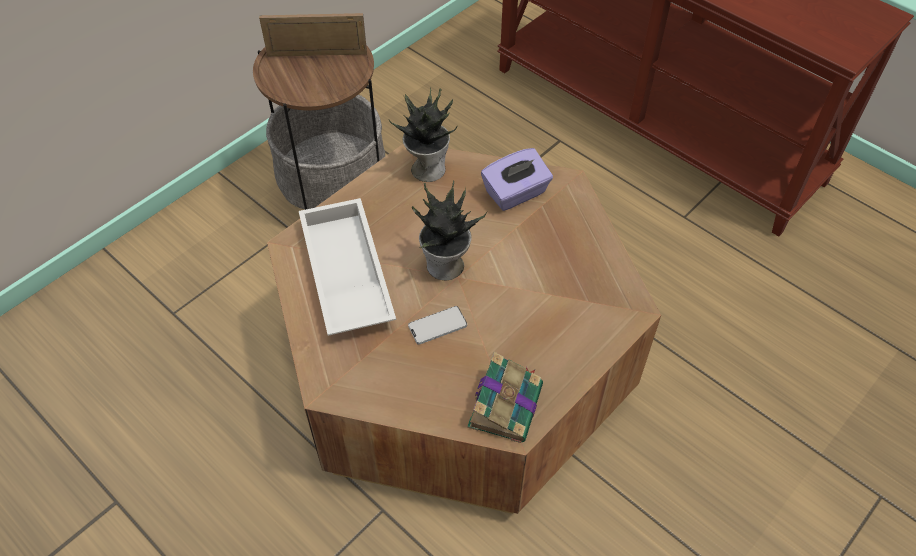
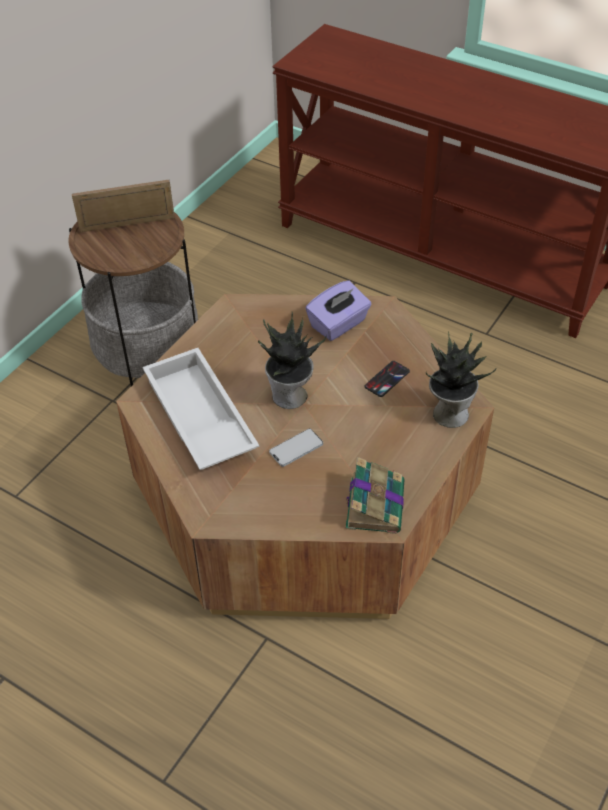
camera: 10 degrees left, 5 degrees down
potted plant [389,87,457,182] -> potted plant moved to [426,331,497,428]
none -> phone [364,361,410,397]

